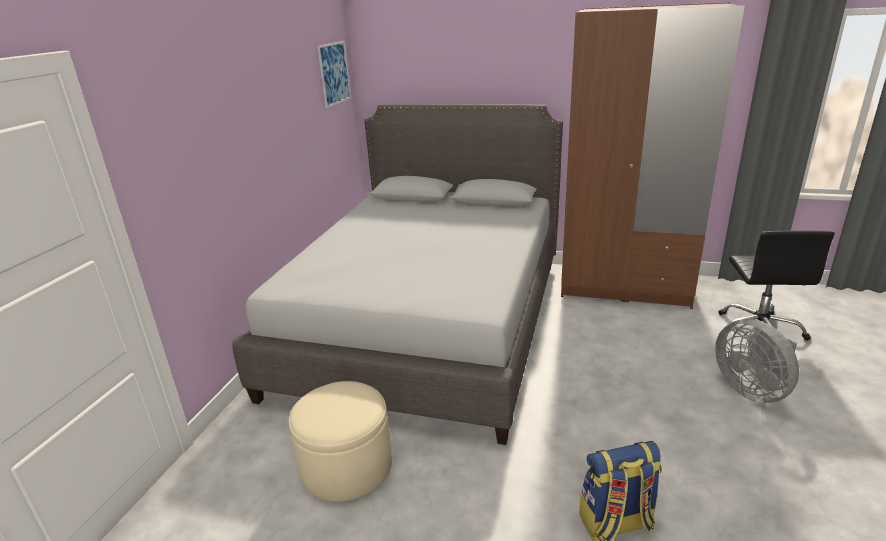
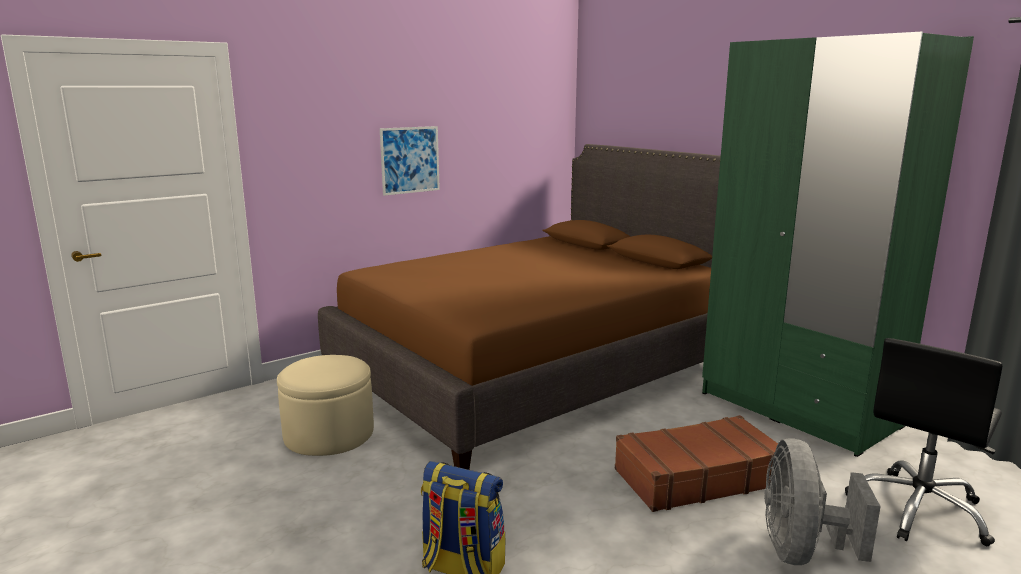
camera: 35 degrees right, 10 degrees down
grey bed [232,104,563,445] -> brown bed [318,144,721,470]
picture [317,41,351,108] -> picture moved to [380,126,440,196]
brown wardrobe [561,2,745,309] -> green wardrobe [702,31,974,457]
none -> brown suitcase [615,415,778,512]

